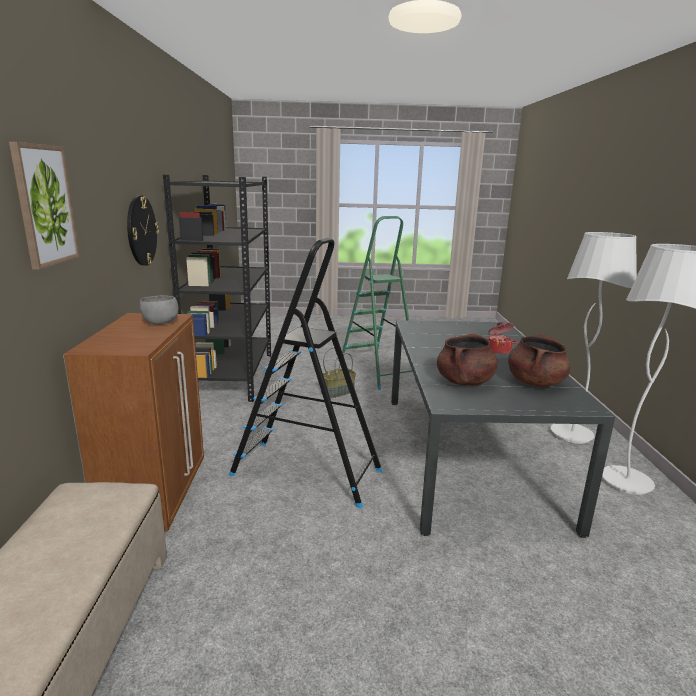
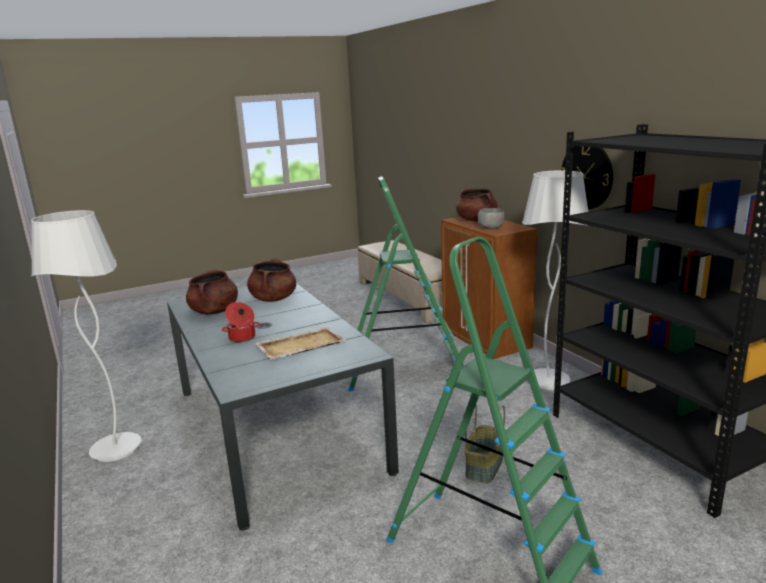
camera: 155 degrees right, 0 degrees up
picture [9,142,80,270] -> none
black step ladder [229,237,382,508] -> green step ladder [348,176,464,391]
white floor lamp [551,232,637,444] -> white floor lamp moved to [522,171,588,390]
none -> beige tray [255,327,346,360]
none -> brown cooking pot [456,189,497,222]

